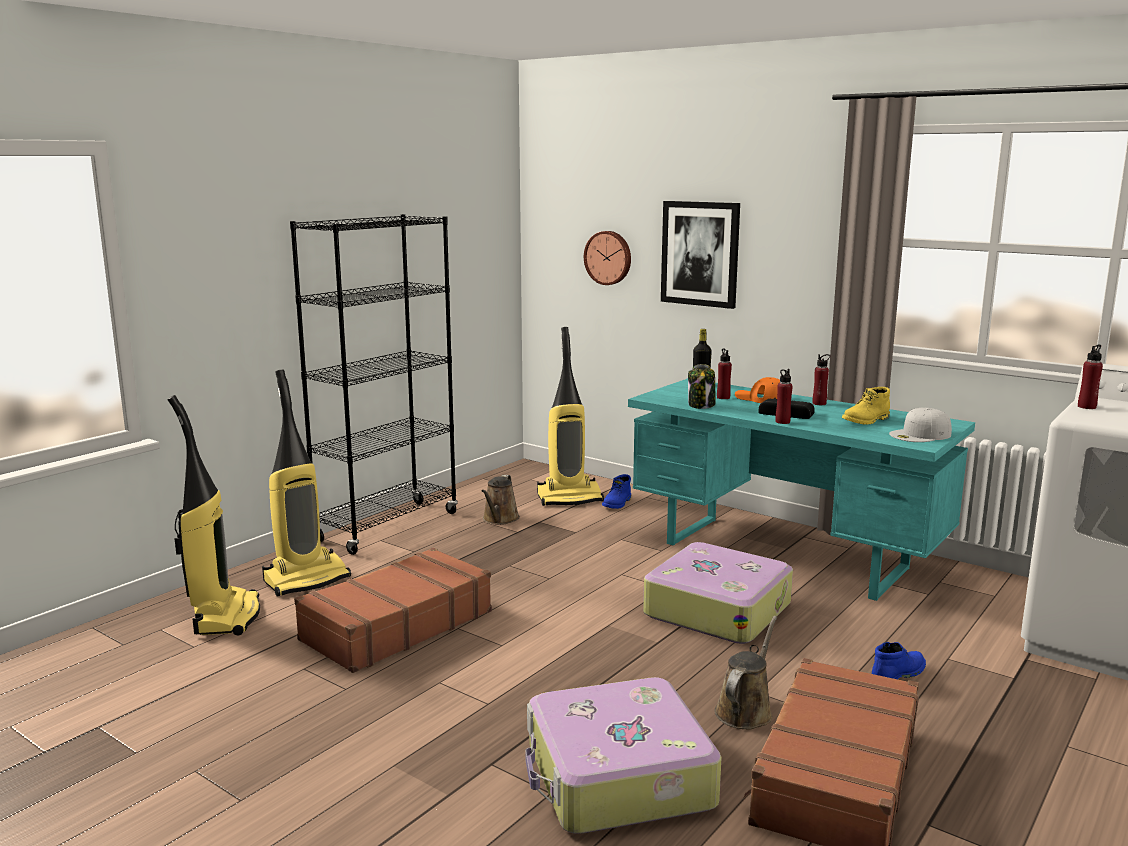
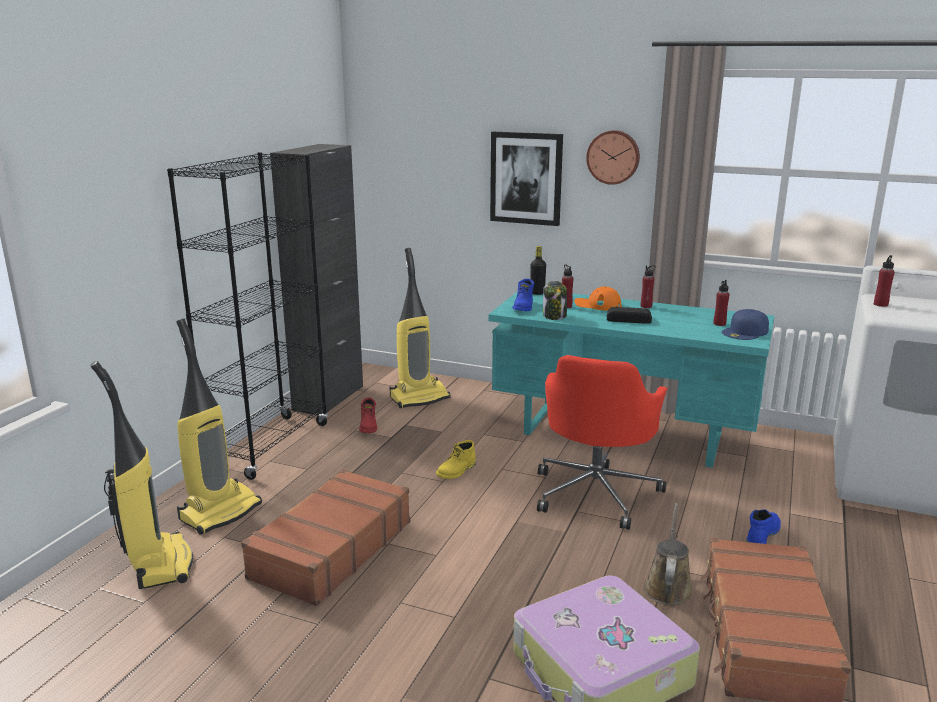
camera: 15 degrees left, 5 degrees up
brown watering can [481,475,520,525] -> red boot [359,397,377,433]
wall clock [584,231,631,285] -> wall clock moved to [586,130,640,185]
blue boot [602,474,631,509] -> blue boot moved to [512,279,534,311]
suitcase [643,542,793,644] -> red office chair [537,355,667,530]
red bottle [775,369,793,424] -> red bottle moved to [713,280,729,326]
yellow boot [842,387,890,424] -> yellow boot moved to [436,440,476,479]
white cap [889,408,952,442] -> blue cap [722,309,769,340]
none -> black cabinet [270,144,363,415]

